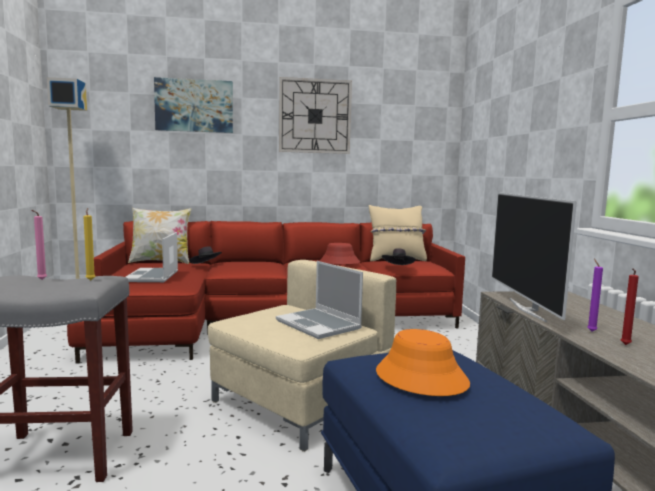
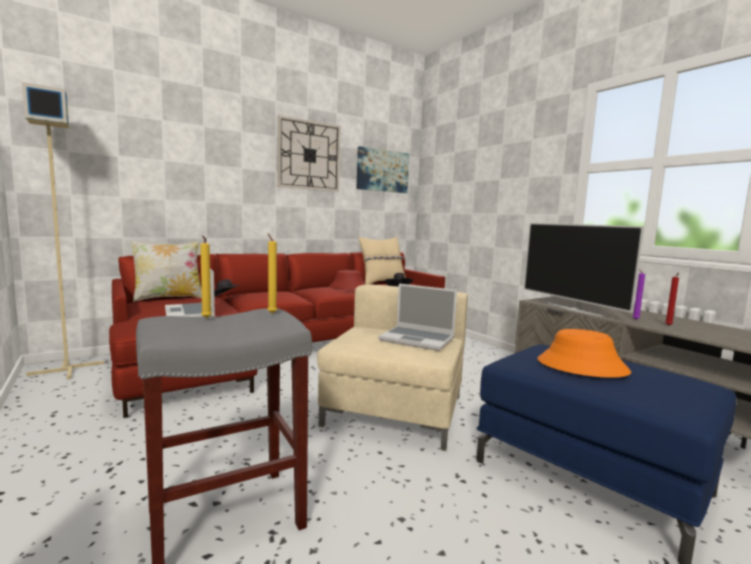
camera: 25 degrees left, 0 degrees up
pink candle [32,210,47,280] -> yellow candle [200,236,212,318]
picture [154,77,233,133] -> picture moved to [356,146,409,193]

